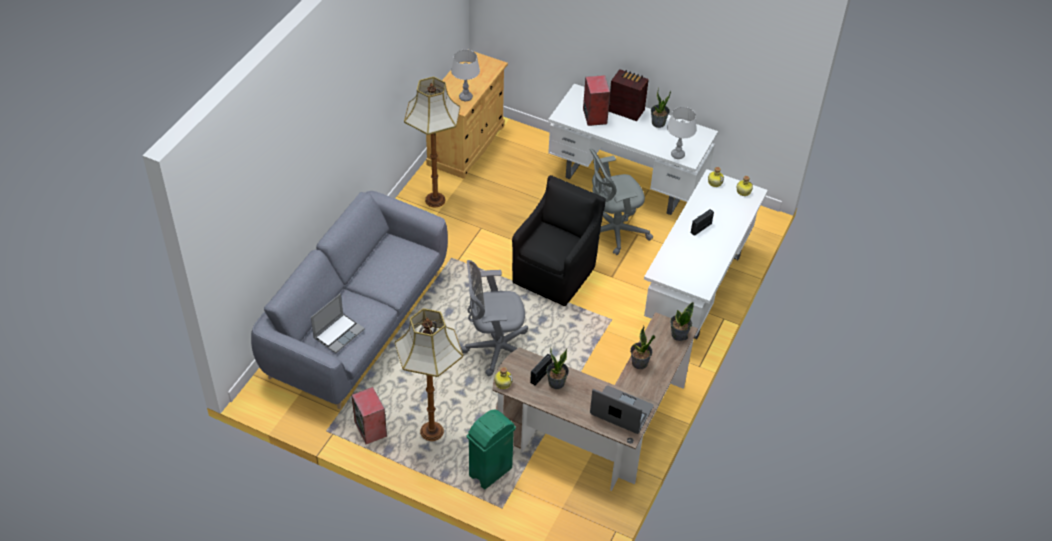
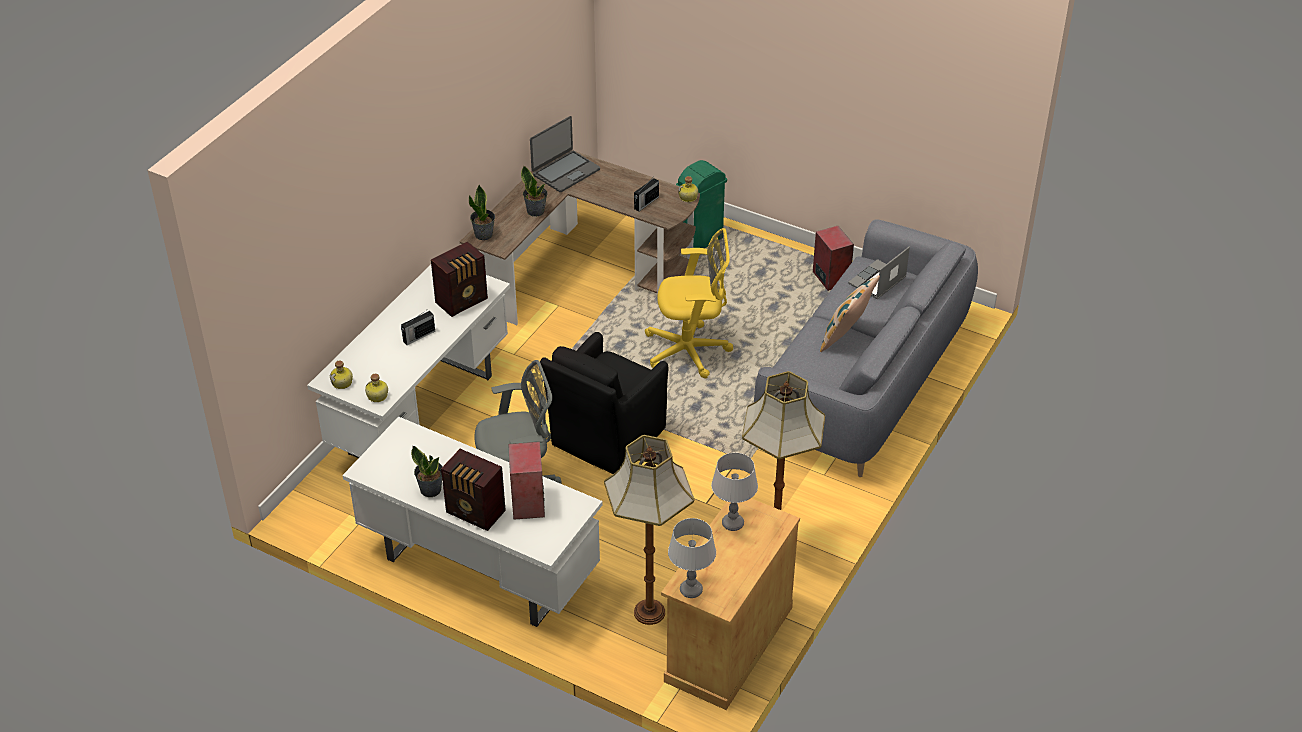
camera: 175 degrees left, 5 degrees down
floor lamp [395,308,463,441] -> floor lamp moved to [604,435,694,625]
grey office chair [461,260,528,376] -> yellow office chair [645,228,733,378]
potted plant [546,348,569,389] -> none
laptop [590,385,654,434] -> laptop turned 75 degrees counterclockwise [530,116,600,192]
grey table lamp [667,107,697,159] -> grey table lamp moved to [668,518,716,598]
none -> radio [431,242,488,317]
none -> pillow [820,275,880,352]

